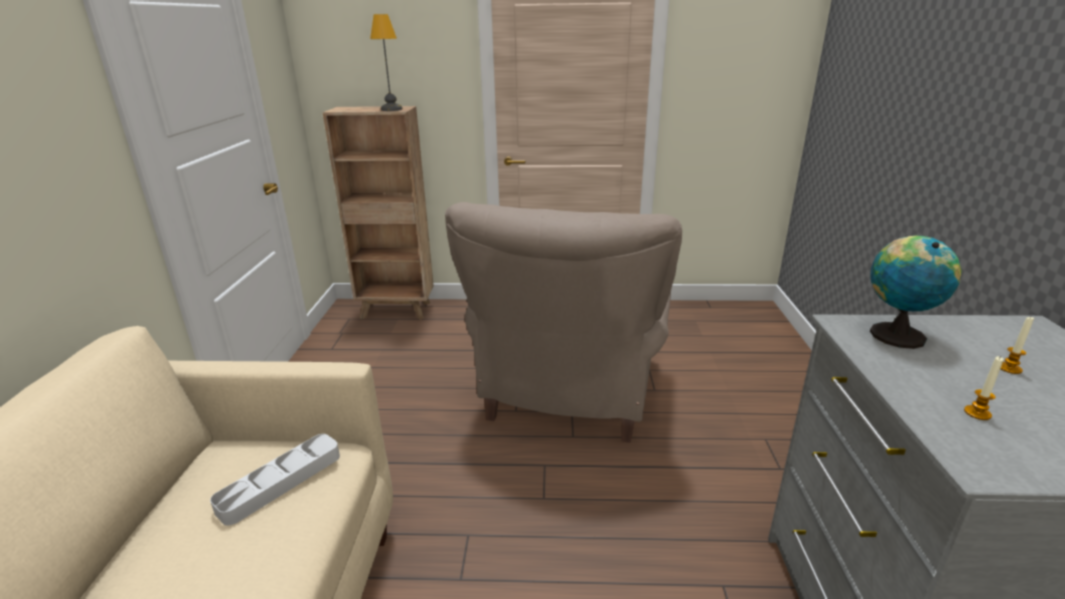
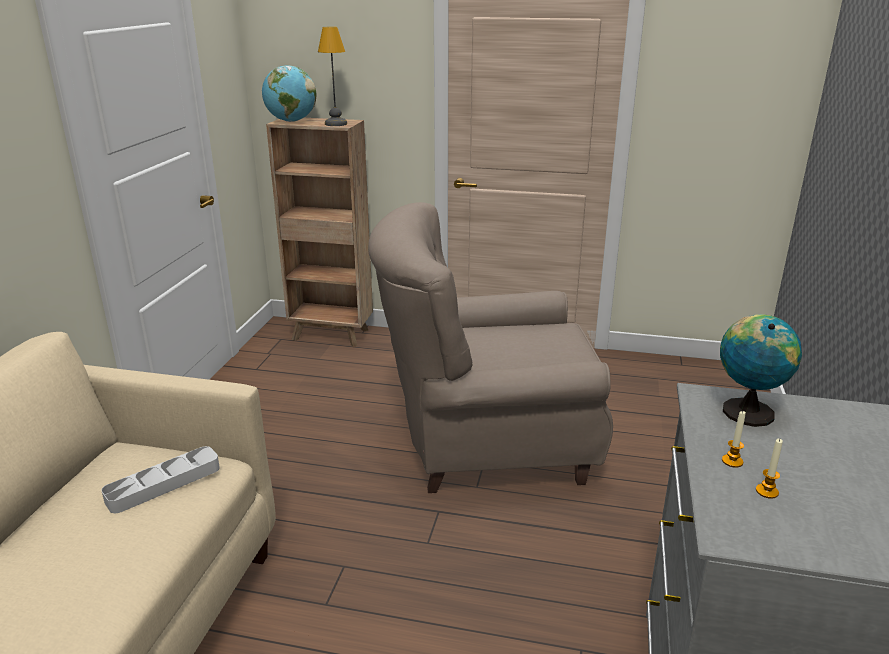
camera: 10 degrees right, 0 degrees up
beige armchair [445,202,682,443] -> beige armchair turned 60 degrees clockwise [368,202,613,493]
candle [1001,317,1034,374] -> candle moved to [722,411,746,468]
none -> globe [262,65,316,122]

